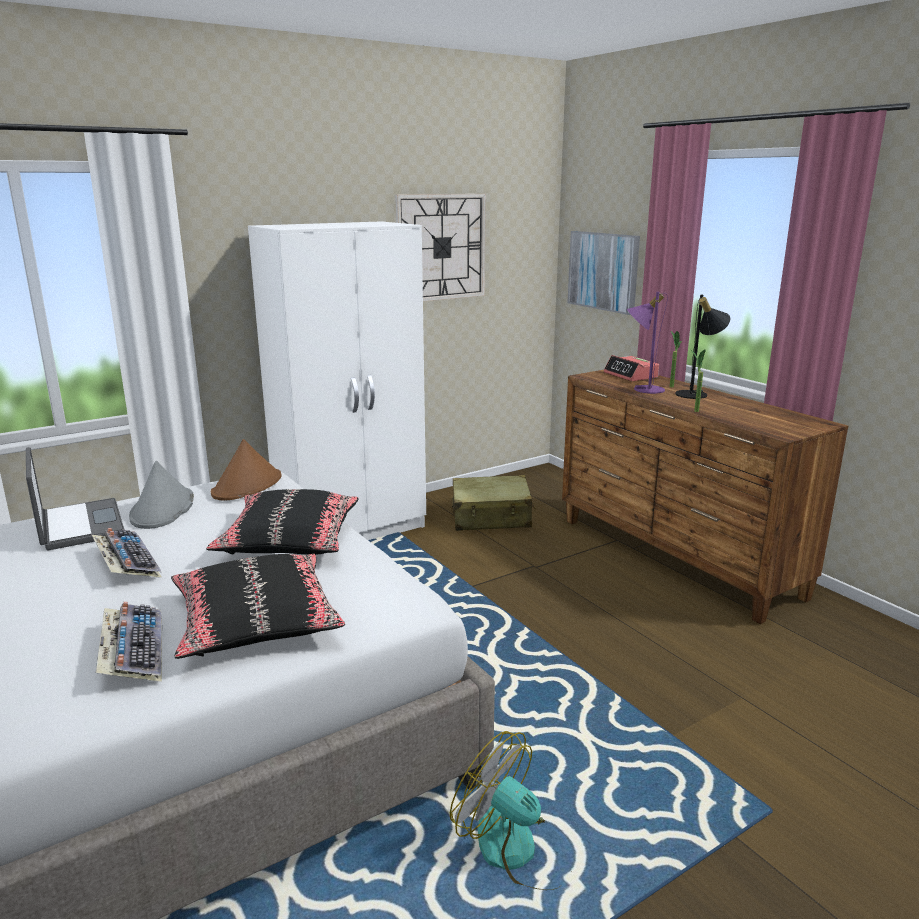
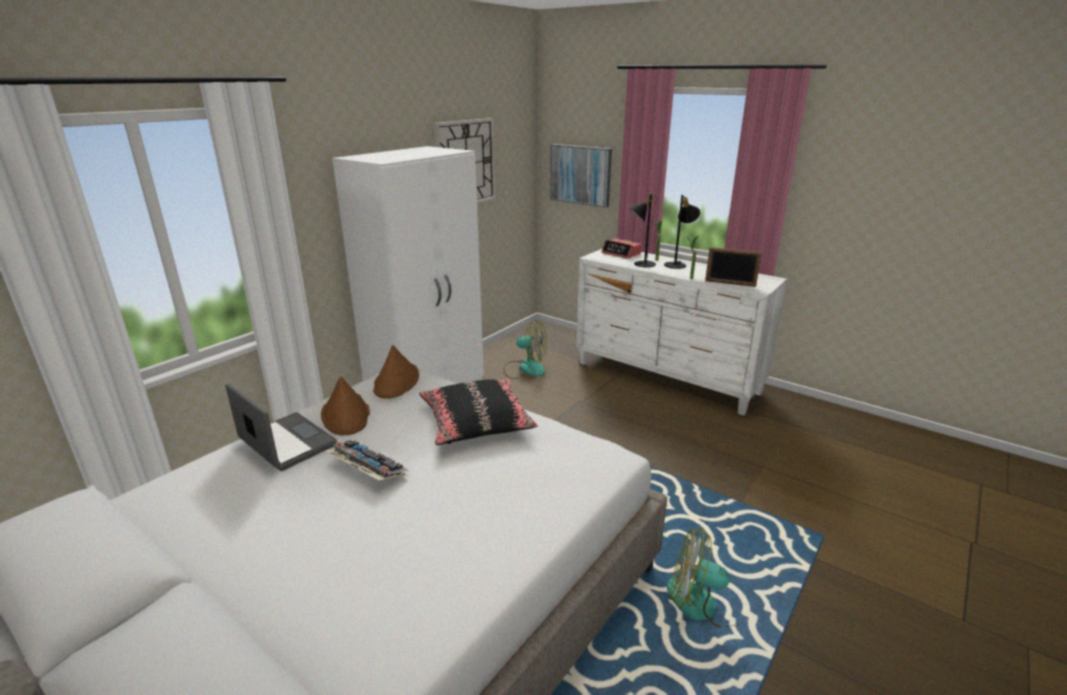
camera: 20 degrees left, 5 degrees up
keyboard [95,602,162,682] -> none
grey hat [129,461,194,529] -> brown hat [321,376,370,435]
black pillow [171,554,345,659] -> none
beige suitcase [452,475,536,531] -> fan [503,320,547,379]
brown dresser [562,370,848,624] -> white dresser [576,248,787,416]
purple table lamp [627,292,668,394] -> black table lamp [628,194,656,268]
none -> picture frame [705,247,762,287]

